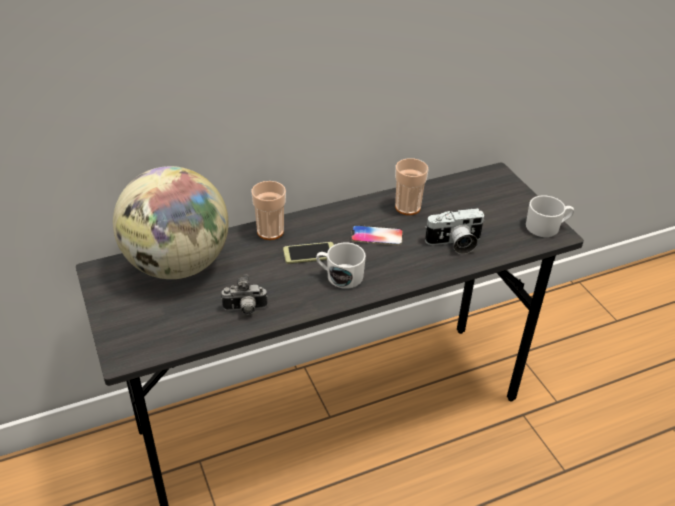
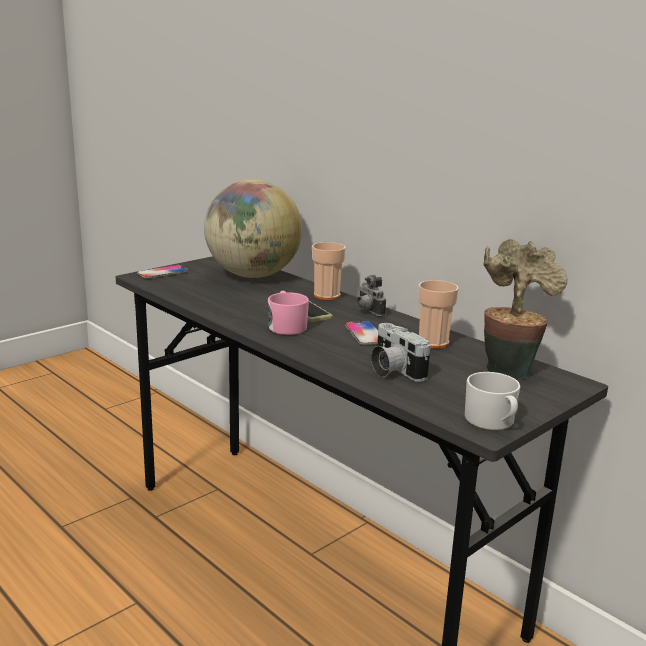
camera: 70 degrees right, 20 degrees down
camera [221,274,268,315] -> camera moved to [357,275,386,317]
white mug [316,243,366,289] -> pink mug [268,291,309,335]
none -> phone [137,265,188,278]
none -> potted plant [483,239,567,380]

